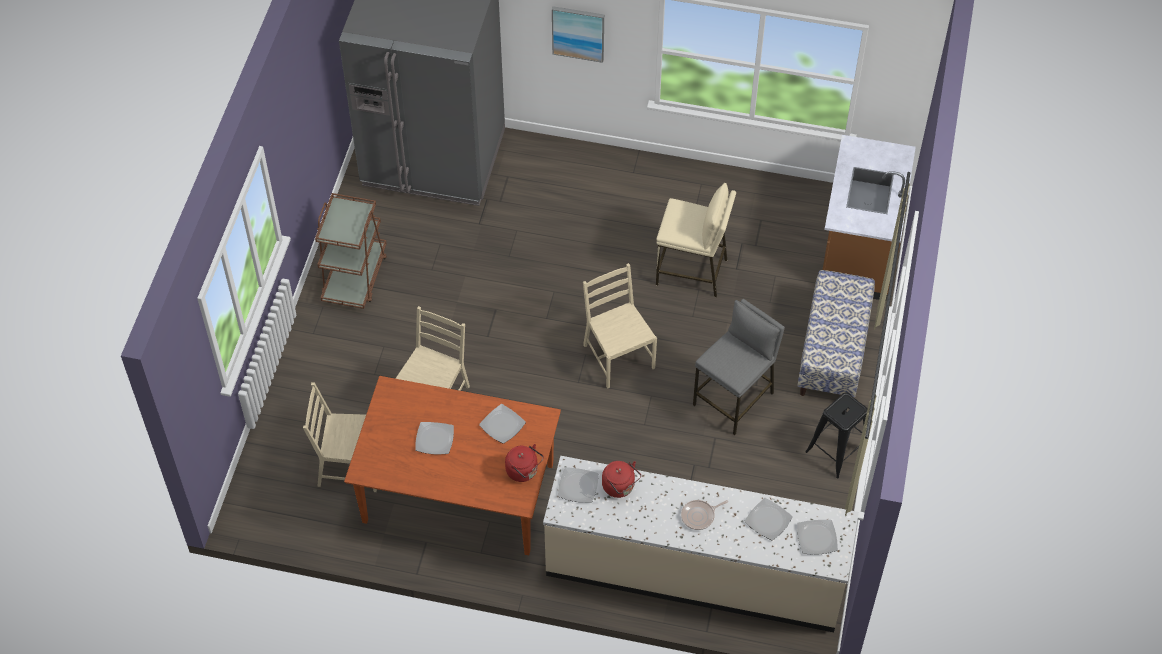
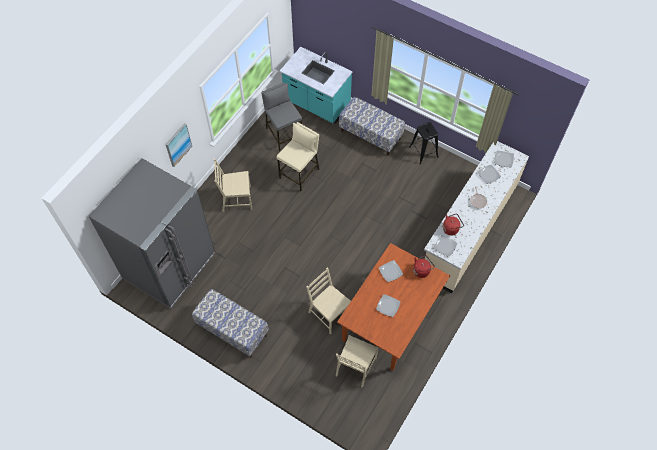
camera: 70 degrees left, 5 degrees up
brown cart [315,193,387,309] -> bench [192,289,269,357]
beige chair [583,263,657,389] -> beige chair moved to [214,159,253,212]
grey stool [693,299,785,435] -> grey stool moved to [261,82,302,151]
brown counter [822,135,916,300] -> turquoise counter [280,47,352,124]

